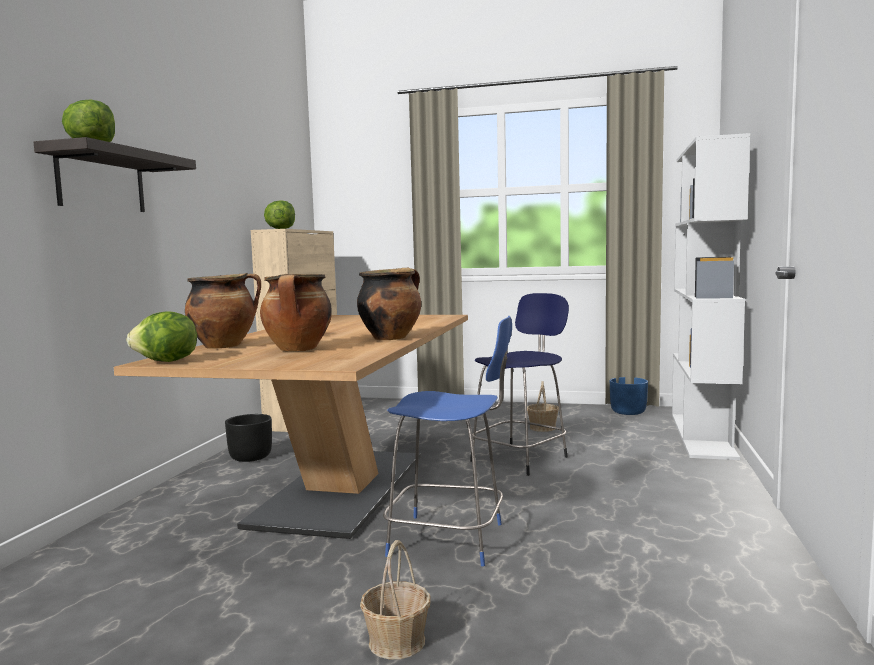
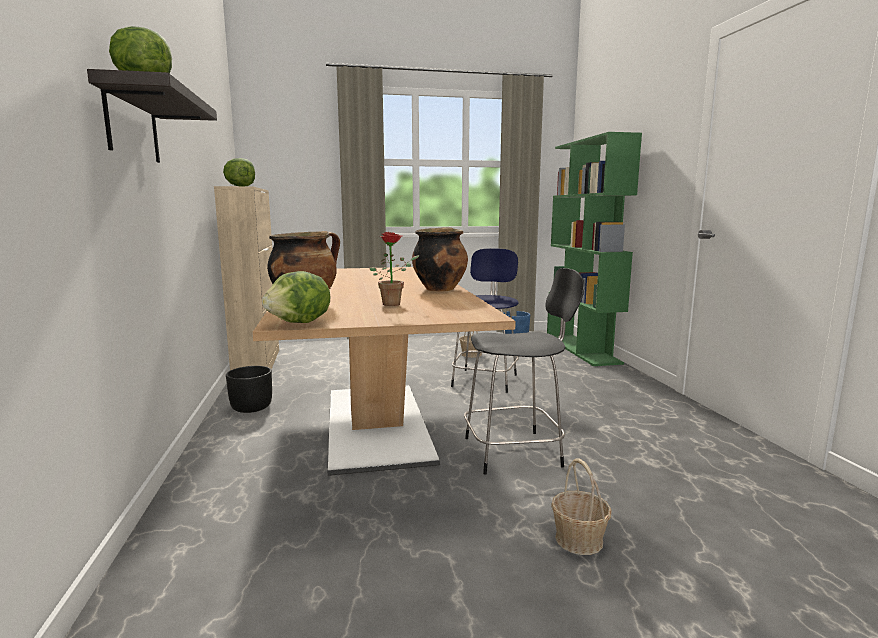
camera: 25 degrees left, 5 degrees up
cooking pot [260,274,332,352] -> potted plant [370,232,419,306]
blue chair [383,316,512,566] -> black chair [464,268,584,474]
white bookcase [672,133,750,460] -> green bookcase [547,132,642,366]

